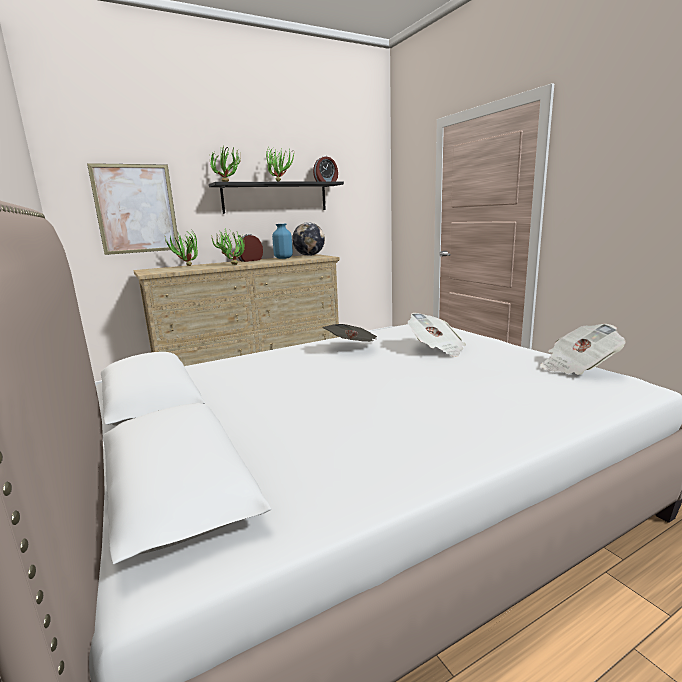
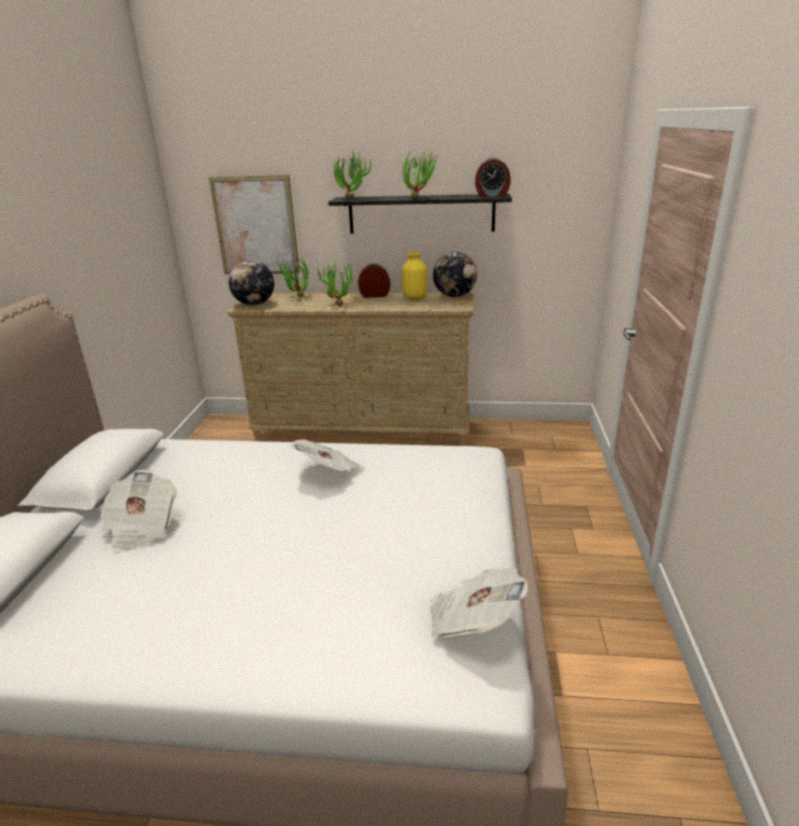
camera: 35 degrees right, 10 degrees up
blue vase [272,224,293,259] -> yellow vase [402,252,427,299]
newspaper [408,313,466,357] -> newspaper moved to [99,470,177,553]
none -> globe [229,260,274,305]

